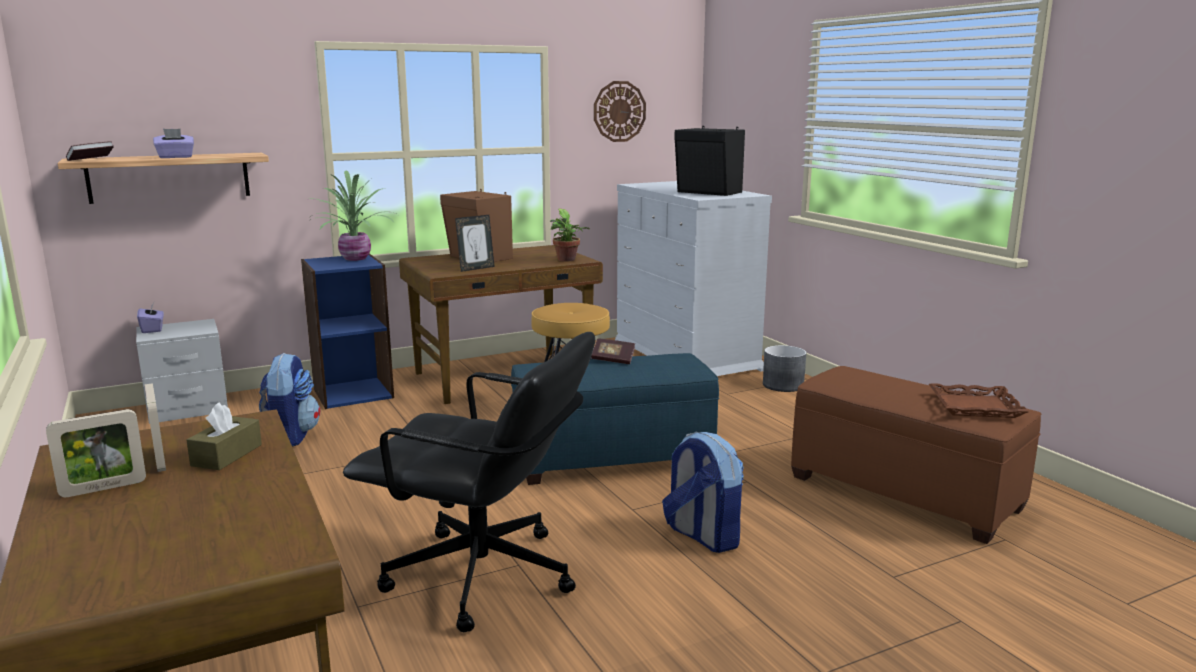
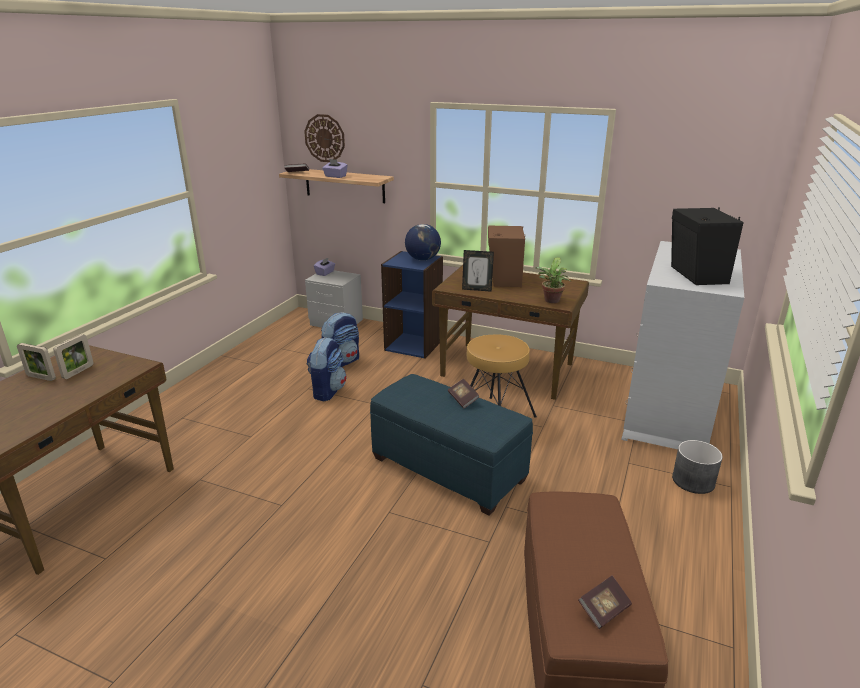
camera: 50 degrees right, 10 degrees up
brown tissue box [187,403,262,470] -> none
potted plant [308,170,398,261] -> globe [405,224,441,260]
black office chair [343,332,595,632] -> none
wall clock [594,81,646,142] -> wall clock moved to [304,114,345,162]
backpack [662,432,744,553] -> backpack moved to [306,337,346,402]
brown tray [929,383,1029,418] -> book [578,576,632,629]

